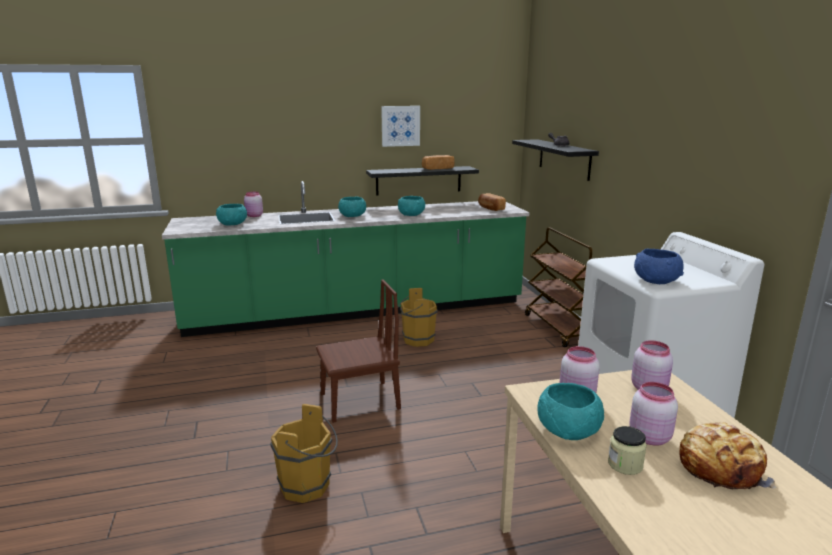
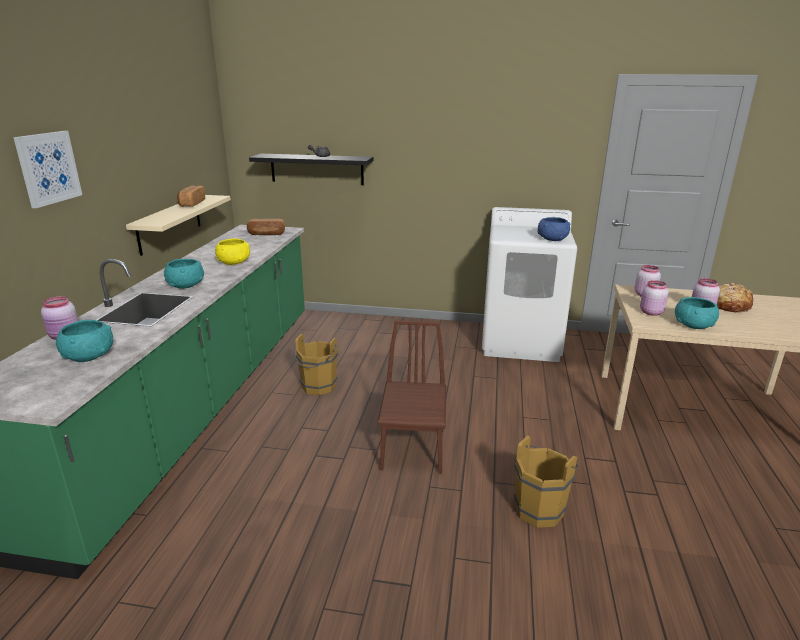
camera: 65 degrees left, 5 degrees up
black shelf [366,166,479,195] -> beige shelf [126,195,231,256]
picture [381,106,420,147] -> picture moved to [13,131,82,208]
turquoise bowl [398,196,425,216] -> yellow bowl [215,238,250,265]
brown cart [525,227,592,347] -> none
jar [608,426,647,475] -> none

